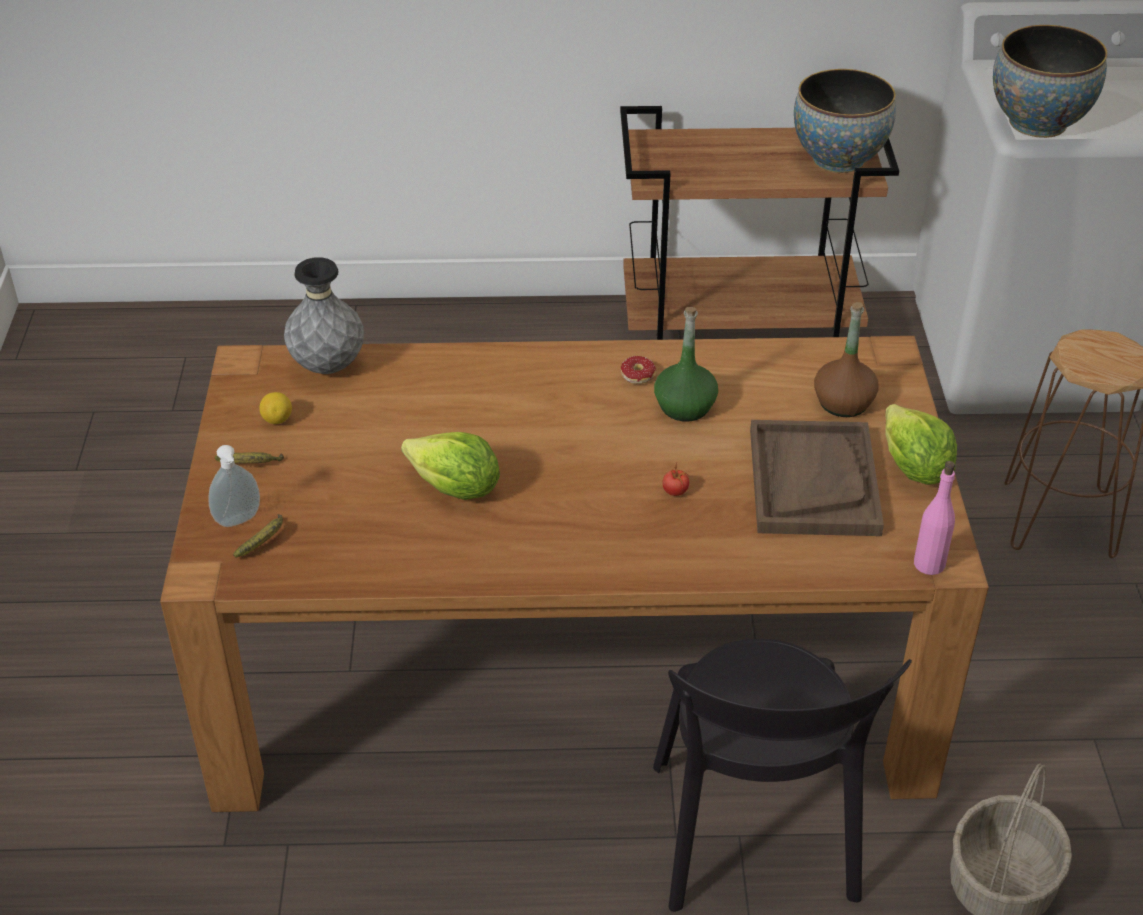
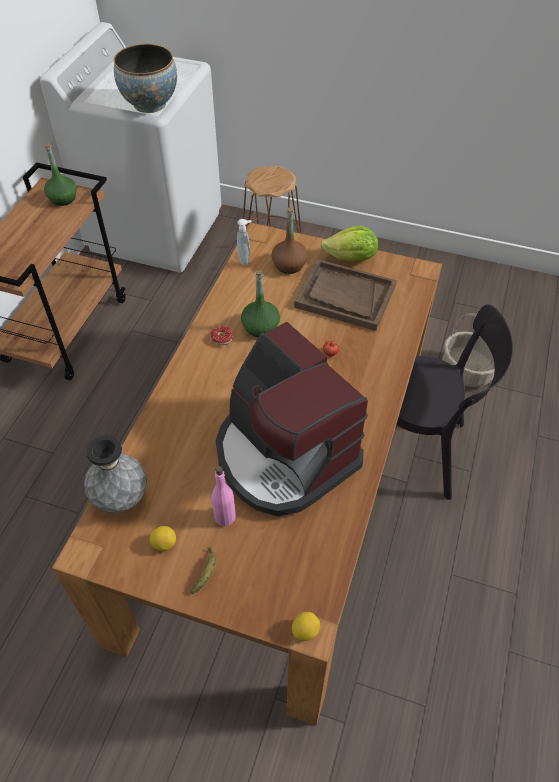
camera: 70 degrees left, 10 degrees up
soap dispenser [208,445,260,527] -> soap dispenser moved to [237,219,251,266]
banana [233,514,283,558] -> none
lettuce [401,432,500,500] -> coffee machine [216,321,368,516]
bowl [794,69,896,173] -> green bottle [44,143,77,206]
pink bottle [914,461,955,575] -> pink bottle moved to [211,466,236,526]
none -> lemon [292,612,320,641]

